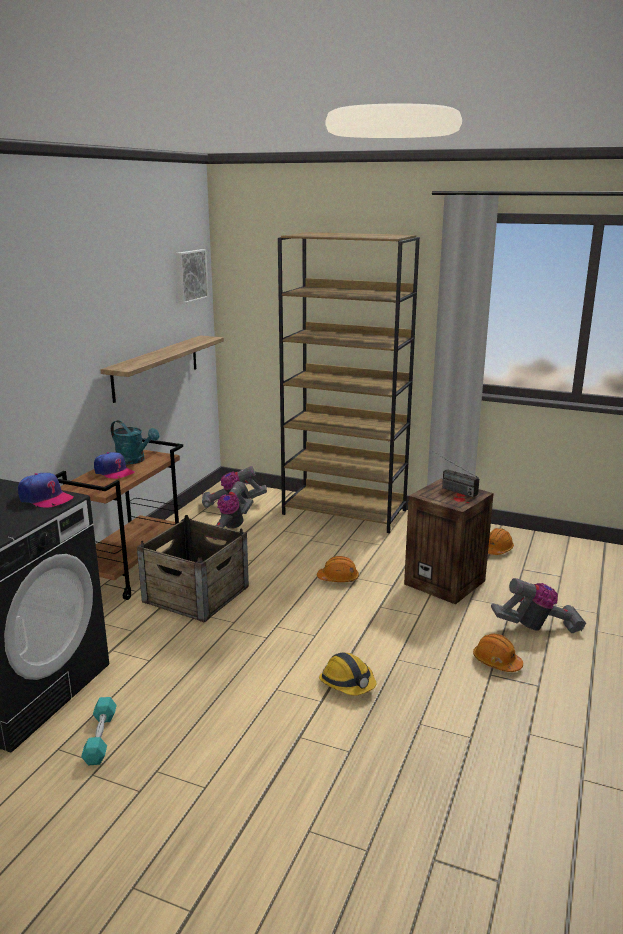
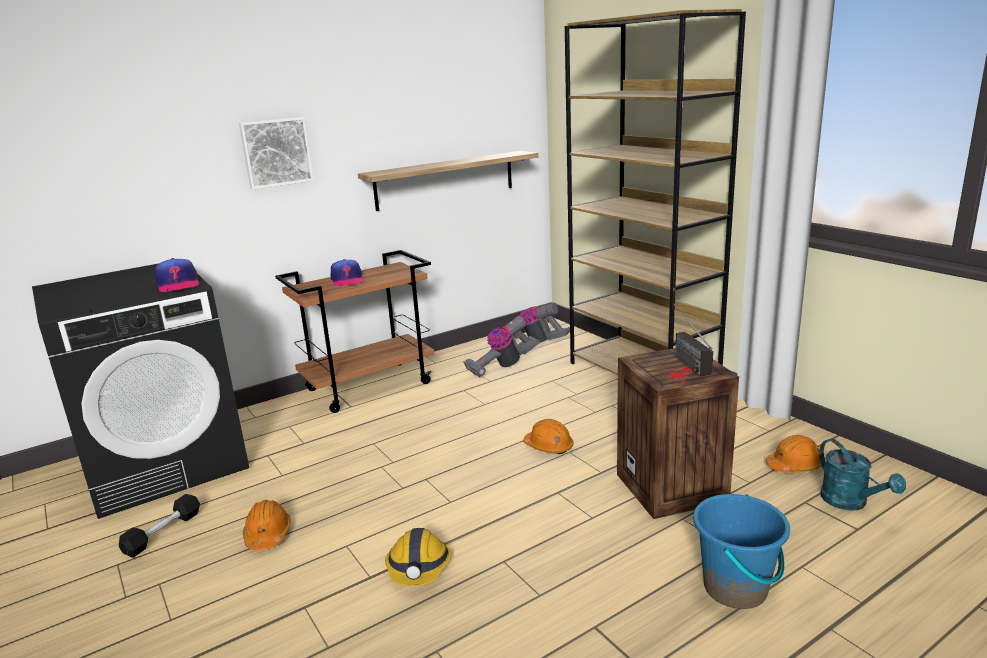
camera: 35 degrees right, 0 degrees up
turquoise dumbbell [81,697,117,765] -> black dumbbell [119,494,200,558]
turquoise watering can [111,420,159,464] -> turquoise watering can moved to [819,439,906,511]
crate [137,515,249,623] -> none
picture [175,249,209,304] -> picture moved to [239,117,314,189]
orange hard hat [473,634,523,672] -> orange hard hat moved to [243,500,291,550]
vacuum cleaner [491,578,586,633] -> blue bucket [693,494,790,609]

